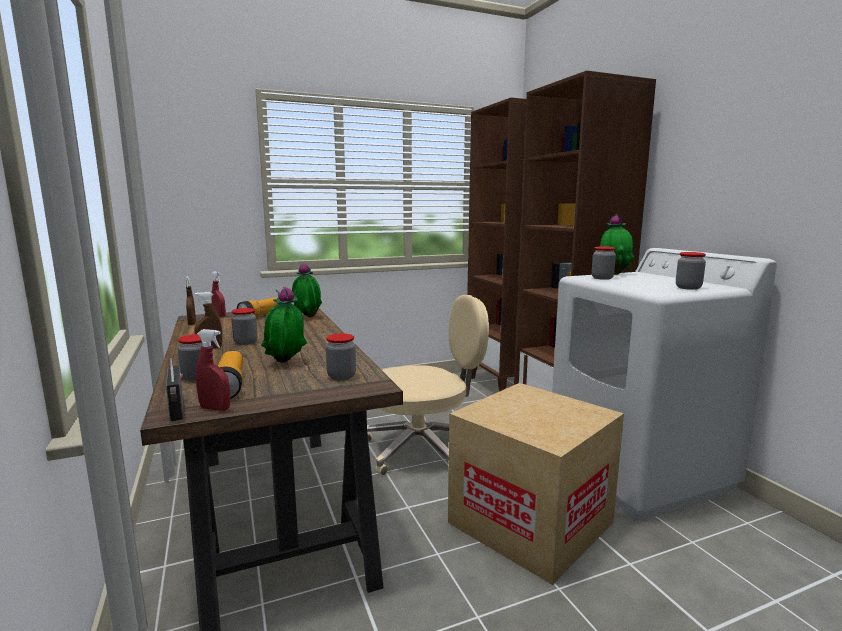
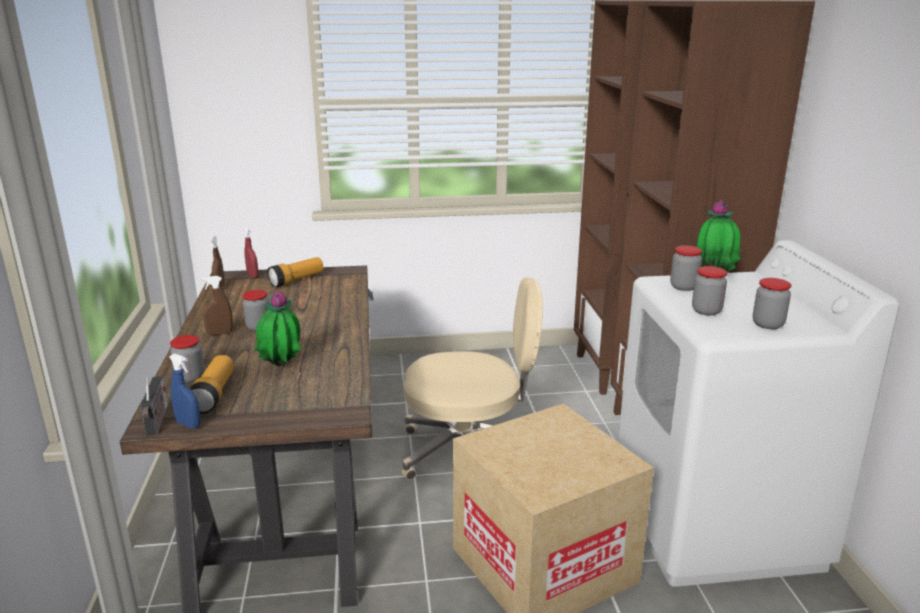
camera: 15 degrees right, 10 degrees up
red spray bottle [196,329,230,411] -> blue spray bottle [169,353,201,428]
potted plant [292,263,322,317] -> none
jar [326,333,356,380] -> jar moved to [692,266,727,316]

